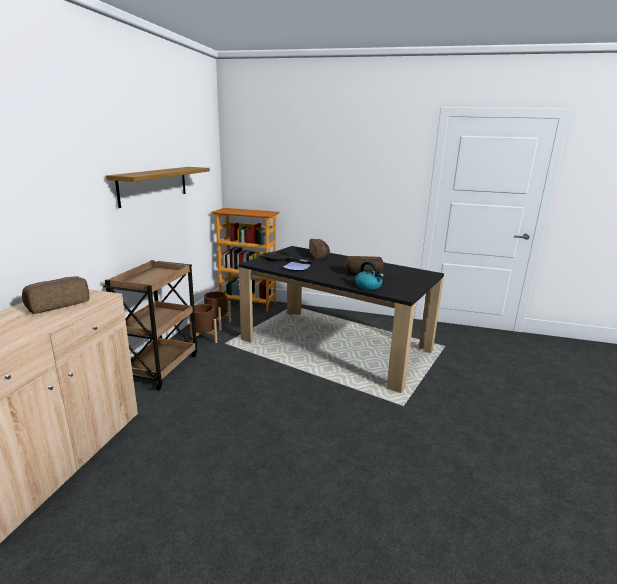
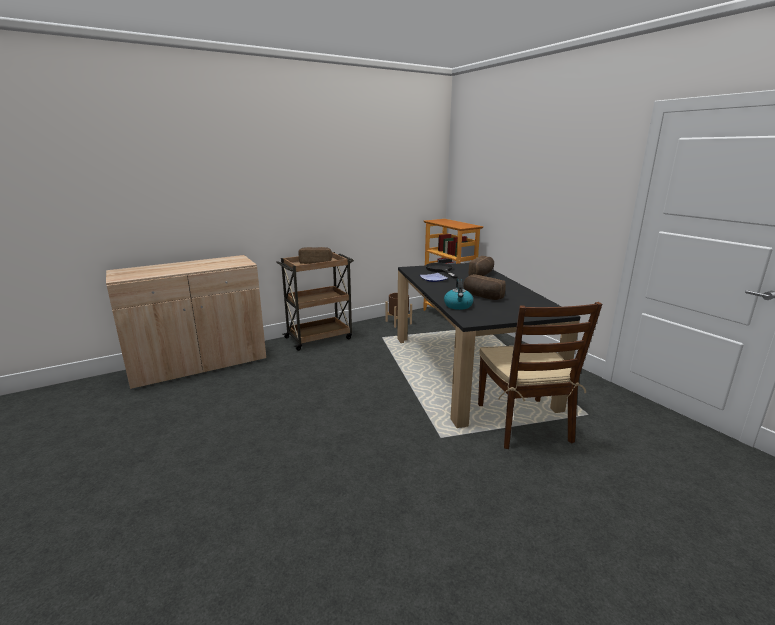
camera: 45 degrees right, 0 degrees up
bread [22,277,89,314] -> bread moved to [299,247,332,264]
shelf [106,167,210,208] -> none
brown planter [189,304,217,343] -> none
none -> brown chair [478,302,602,449]

